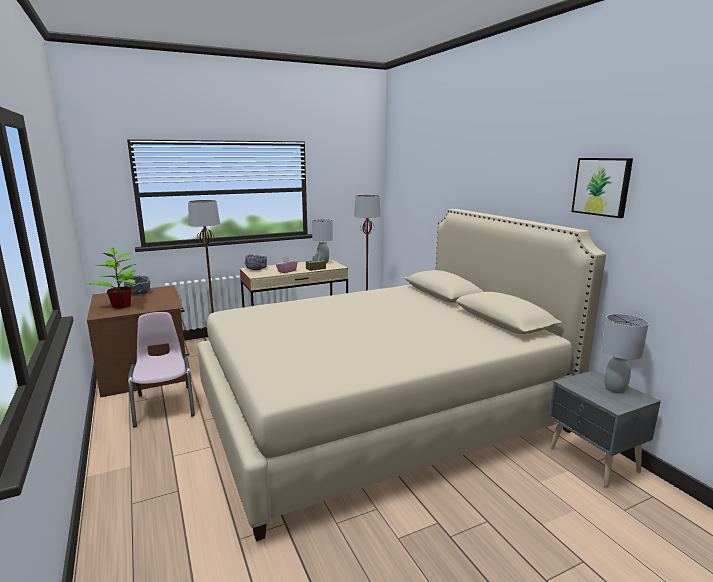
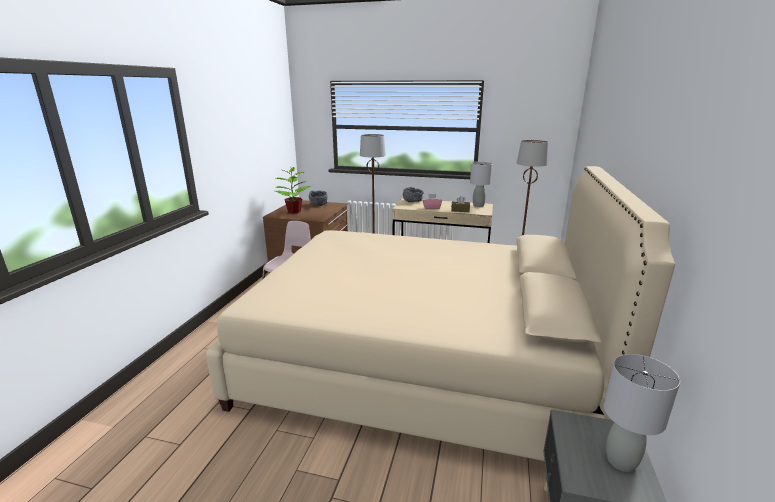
camera: 40 degrees right, 5 degrees up
picture [571,158,633,218] -> none

